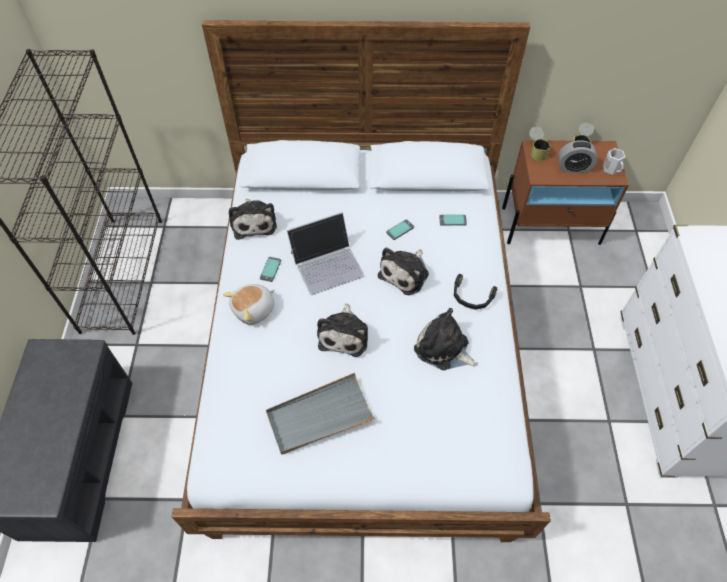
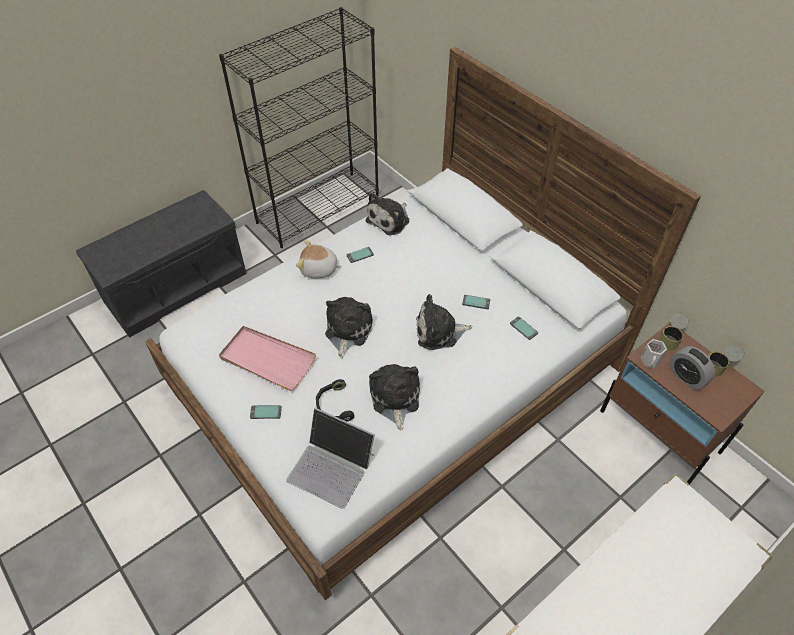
camera: 50 degrees right, 5 degrees down
grey tray [266,373,375,454] -> pink tray [219,326,316,391]
laptop [287,212,364,295] -> laptop moved to [286,408,375,509]
plush toy [317,304,368,357] -> plush toy turned 135 degrees clockwise [325,297,373,358]
black headphones [454,274,497,310] -> black headphones moved to [316,379,354,422]
white mug [602,148,626,175] -> white mug moved to [640,339,667,368]
none -> phone [250,405,282,419]

